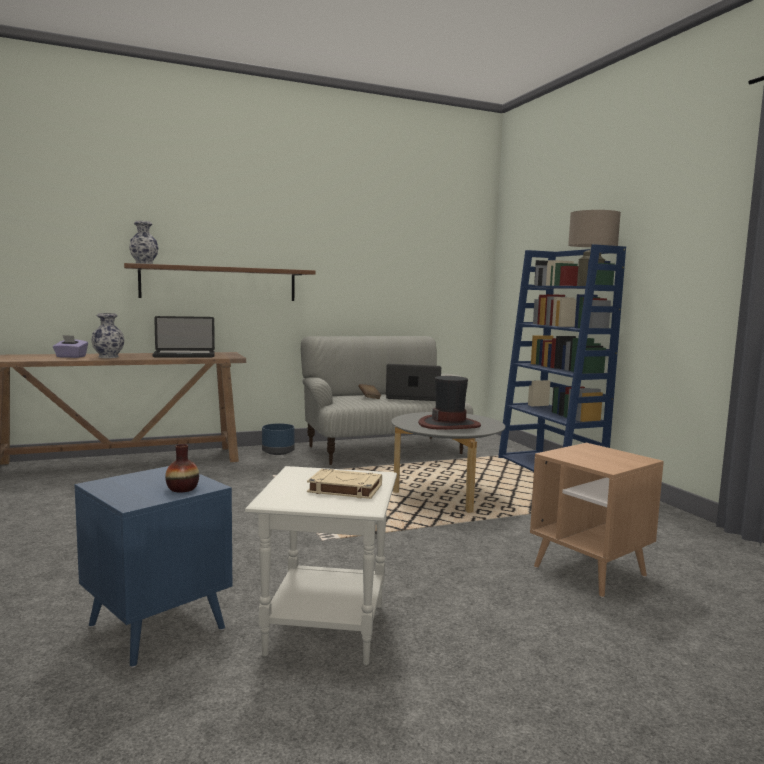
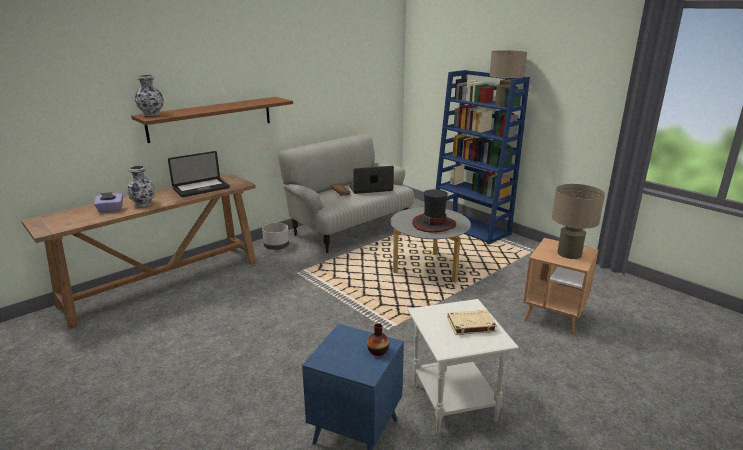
camera: 20 degrees left, 15 degrees up
blue planter [262,423,295,455] -> grey planter [262,223,289,250]
none -> beige table lamp [552,184,605,259]

